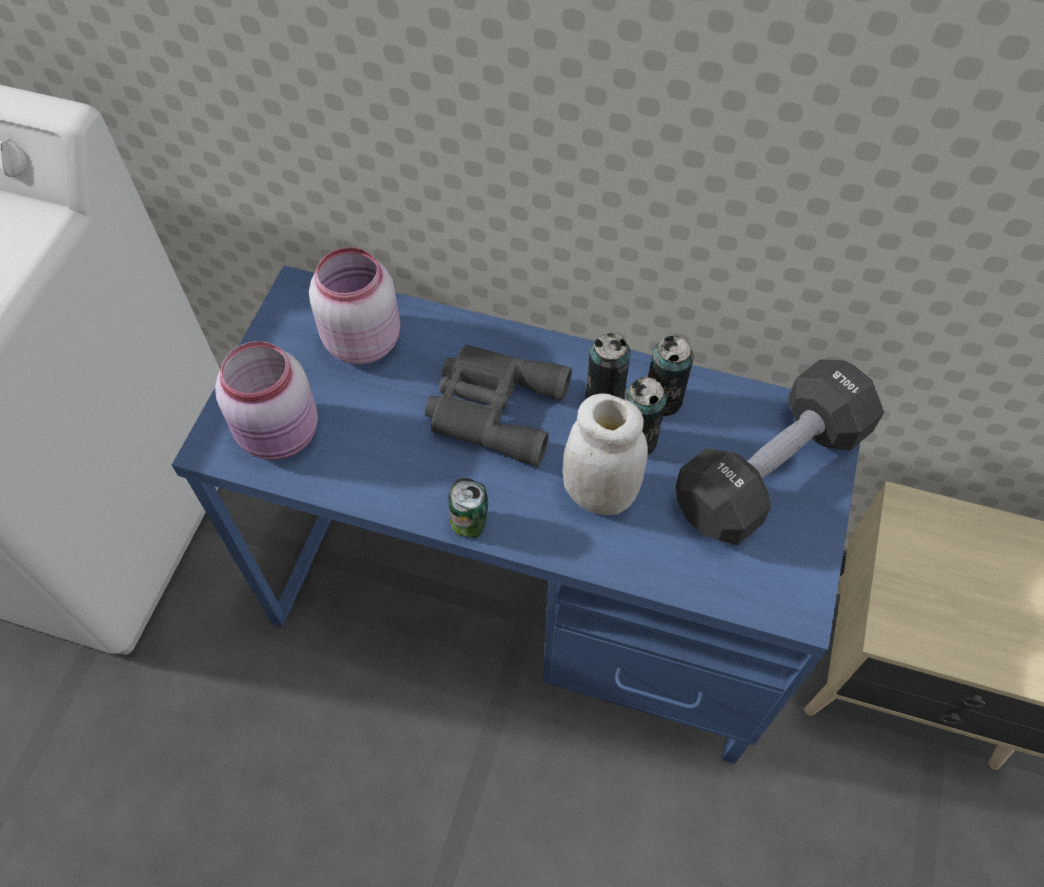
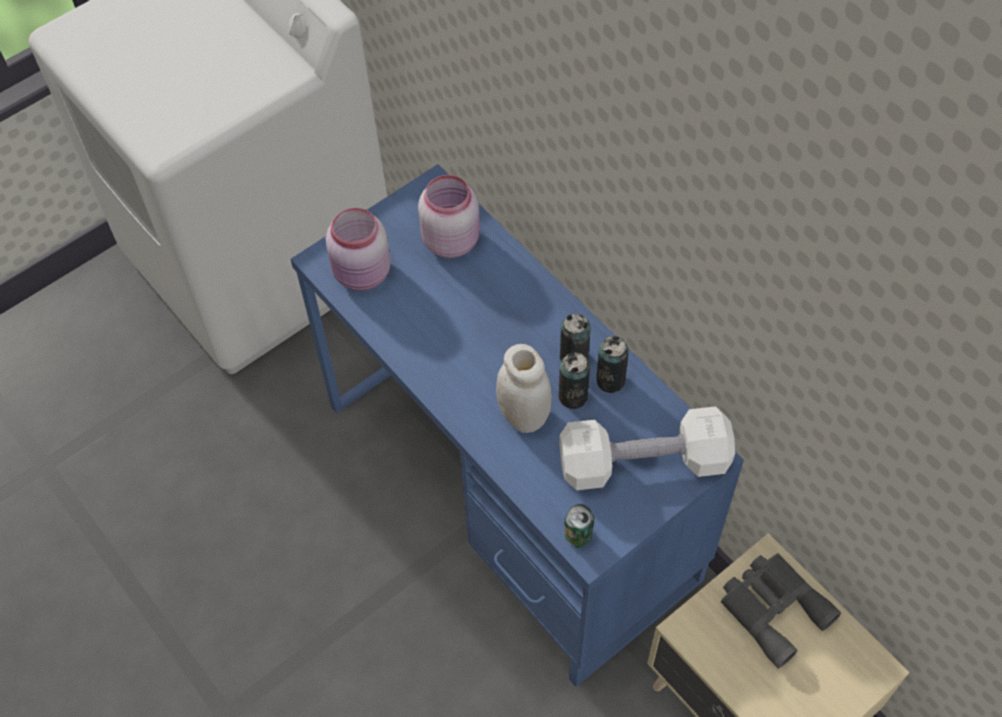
camera: 35 degrees right, 0 degrees up
grey binoculars [425,344,572,467] -> grey binoculars moved to [721,553,841,669]
can [449,478,488,538] -> can moved to [564,504,594,548]
black dumbbell [676,360,884,545] -> white dumbbell [559,406,735,490]

